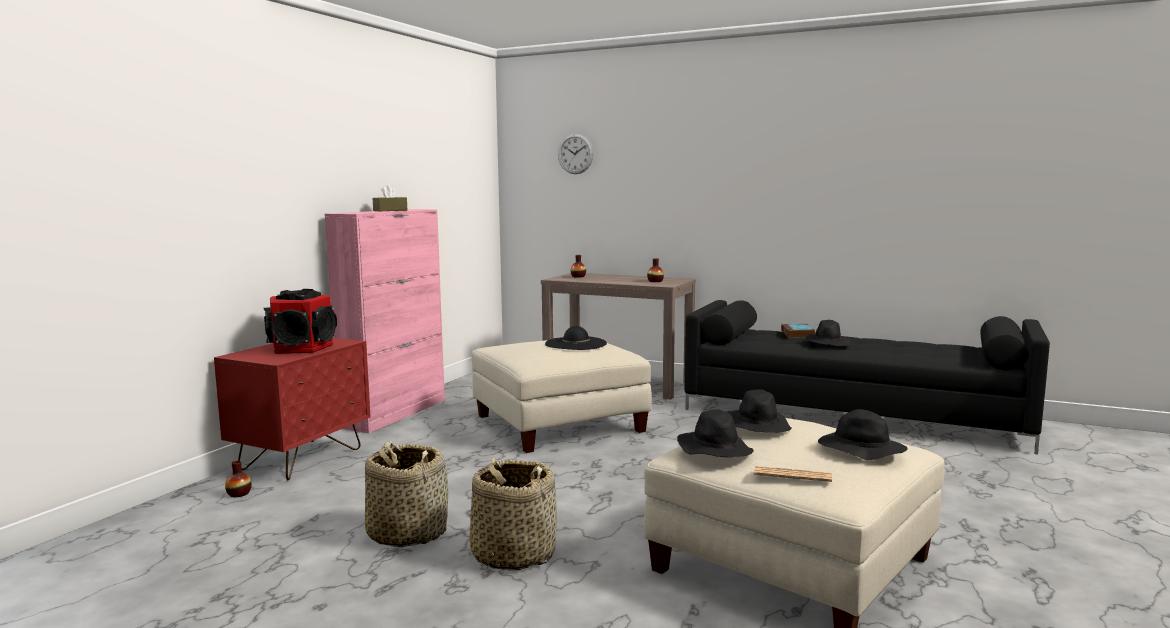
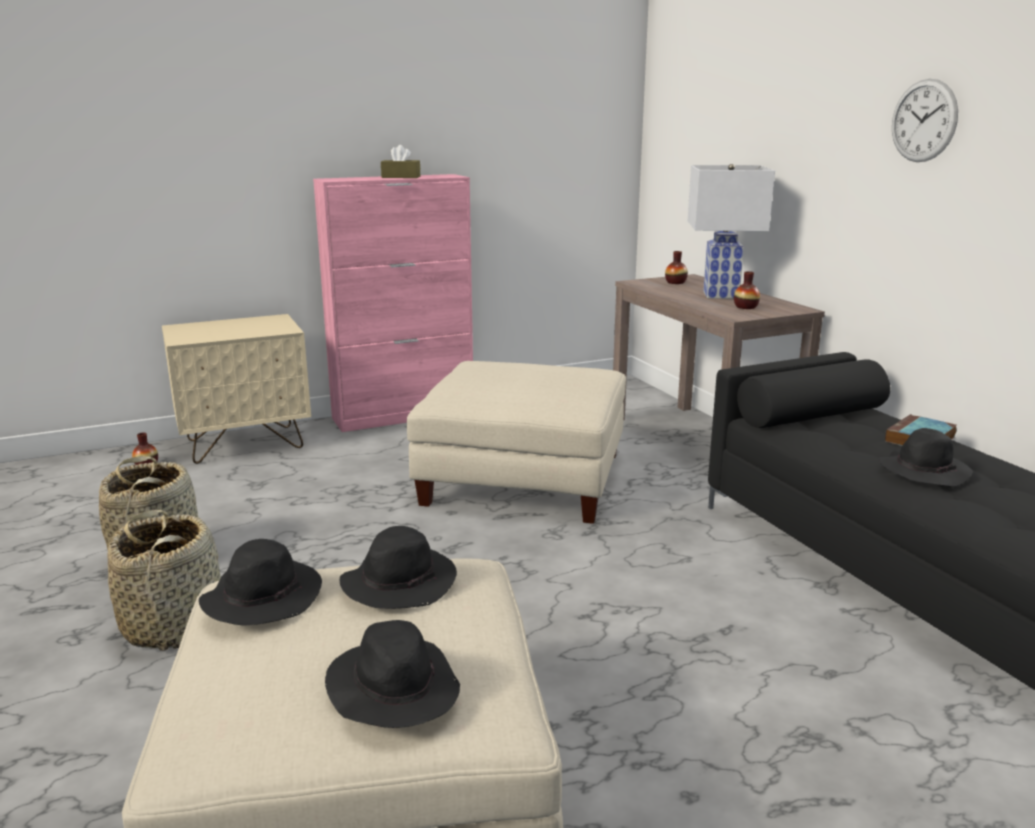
camera: 40 degrees right, 10 degrees up
red nightstand [214,338,370,480] -> beige nightstand [162,314,311,464]
speaker [264,289,337,354] -> none
black hat [545,326,607,350] -> none
wall clock [558,134,594,174] -> wall clock moved to [892,79,958,162]
newspaper [754,466,832,482] -> none
none -> white table lamp [688,164,775,299]

